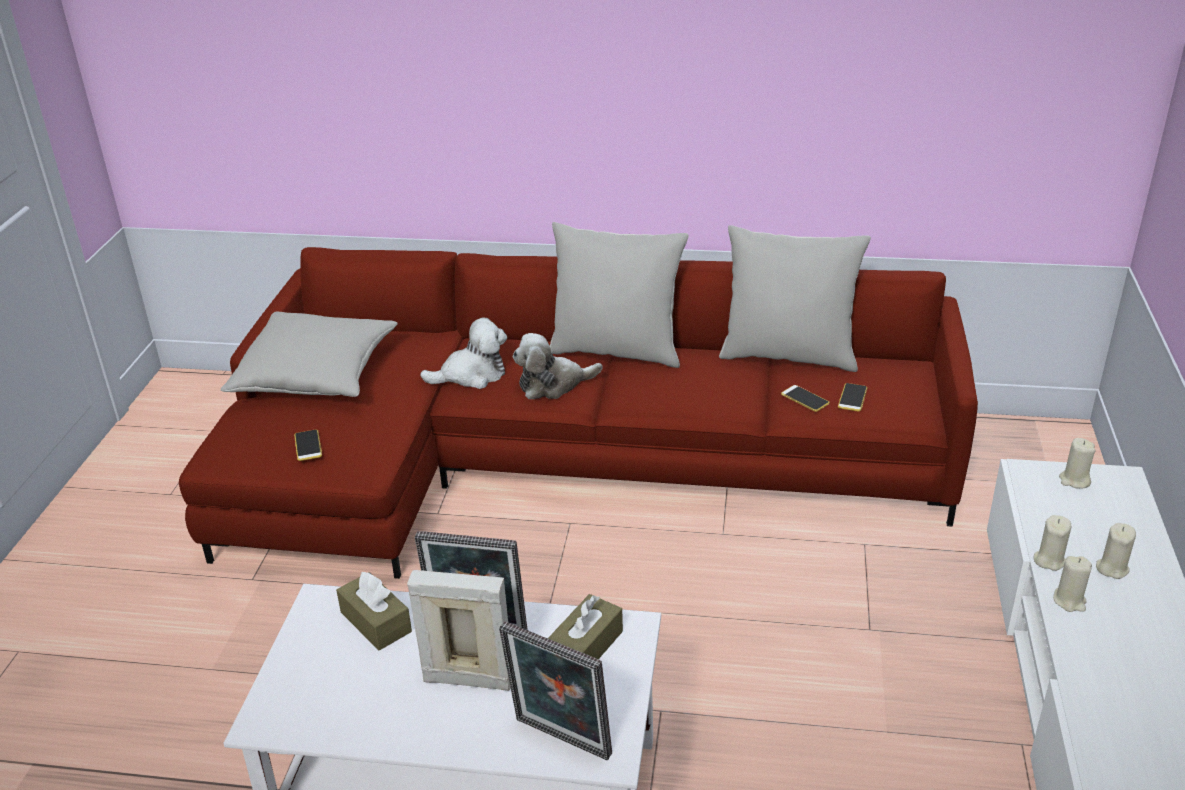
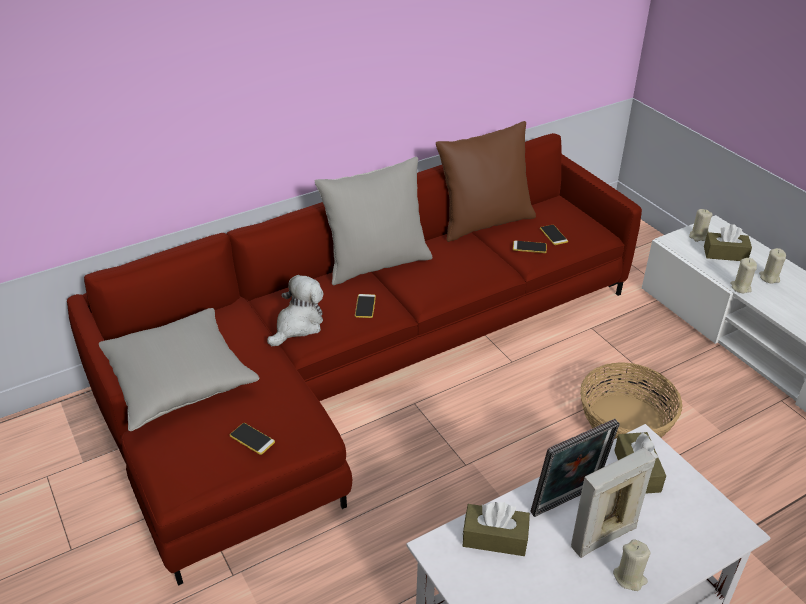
camera: 40 degrees left, 5 degrees up
picture frame [499,621,612,760] -> none
plush toy [513,333,603,399] -> phone [355,294,376,318]
grey pillow [719,225,871,372] -> brown pillow [436,121,536,242]
beige candle [1053,556,1092,612] -> beige candle moved to [613,539,650,591]
none -> basket [580,363,683,439]
none -> brown tissue box [704,225,752,261]

